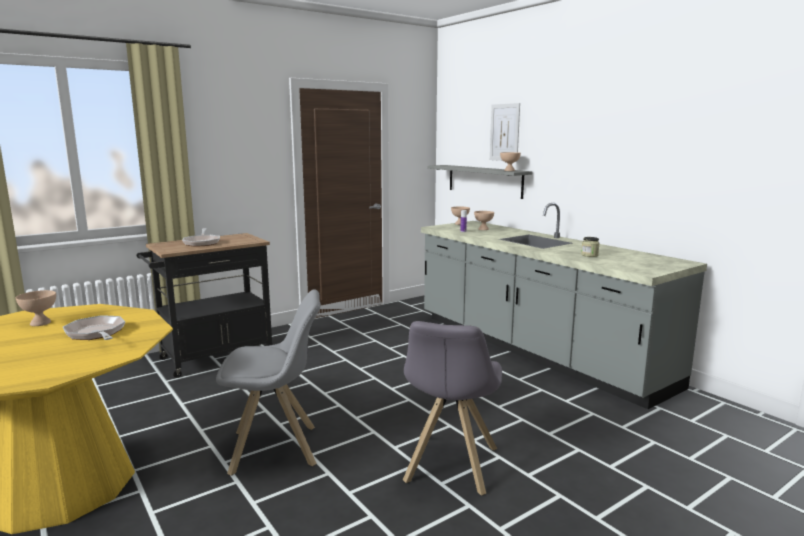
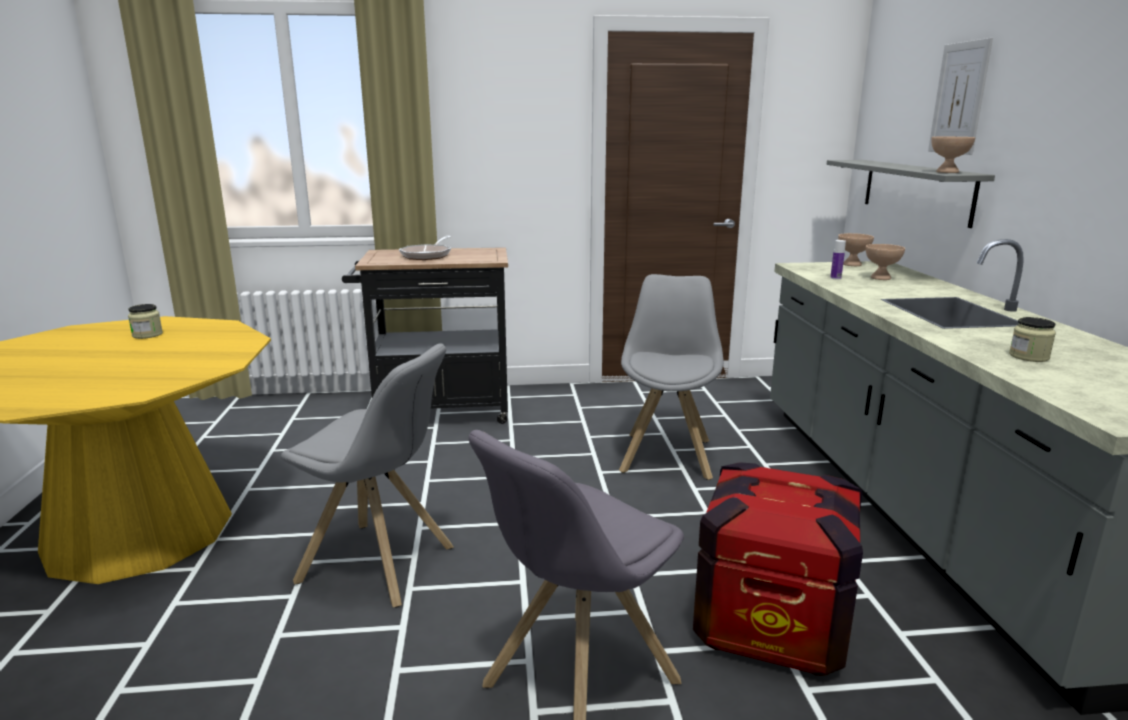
camera: 30 degrees right, 5 degrees up
beige bowl [16,290,56,326] -> jar [128,304,163,339]
frying pan [63,315,125,340] -> none
none -> grey chair [619,274,724,480]
none -> crate [693,462,863,675]

